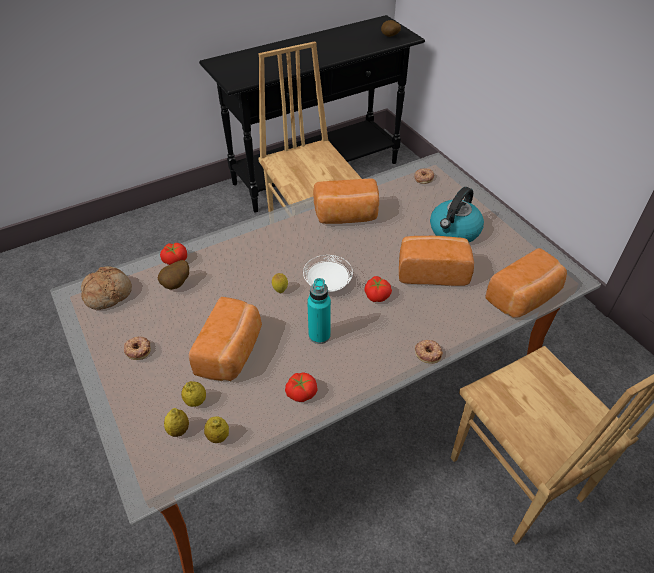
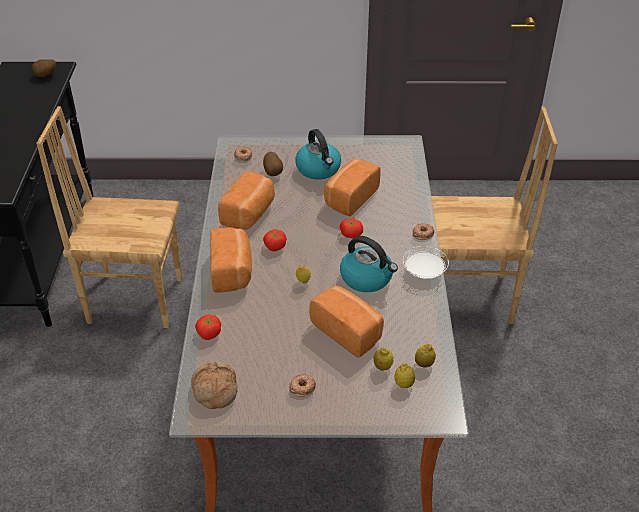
camera: 60 degrees left, 5 degrees down
potato [158,260,189,290] -> potato moved to [263,152,283,176]
tomato [285,372,318,402] -> tomato moved to [263,229,286,251]
white plate [303,255,353,292] -> white plate moved to [403,246,449,279]
turquoise bottle [307,278,331,344] -> kettle [340,236,398,292]
bread [485,248,567,318] -> bread moved to [210,227,252,292]

